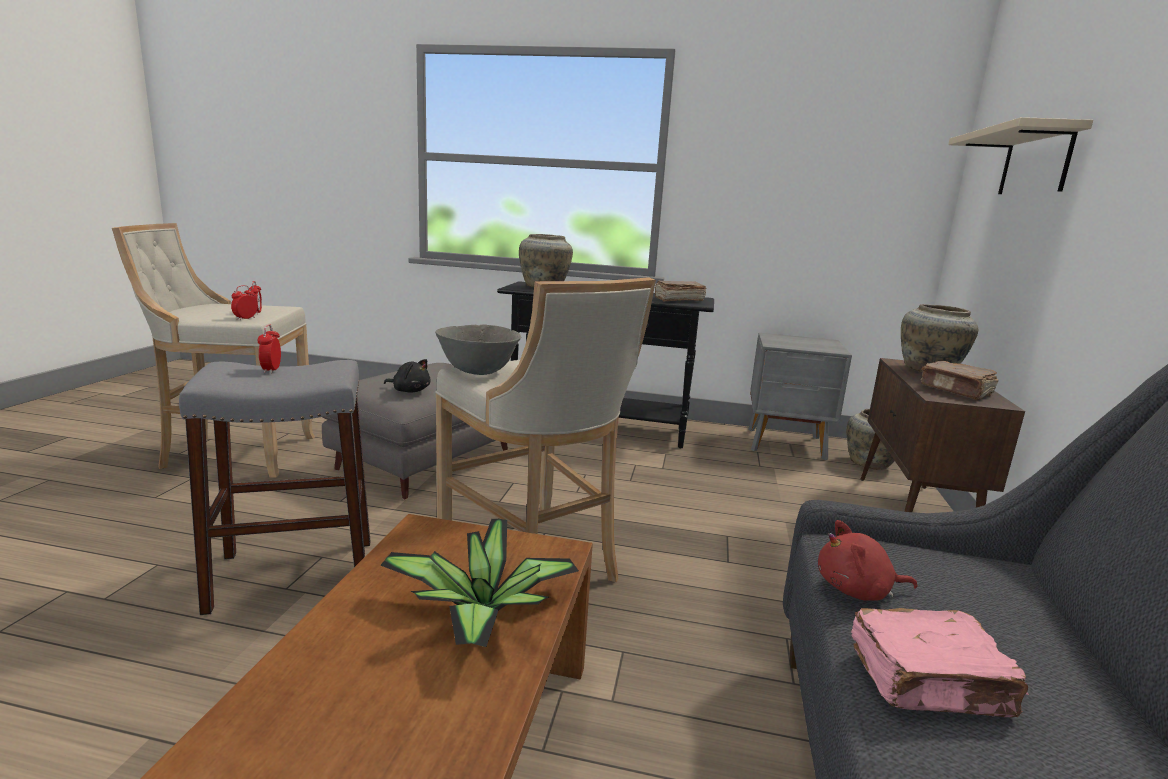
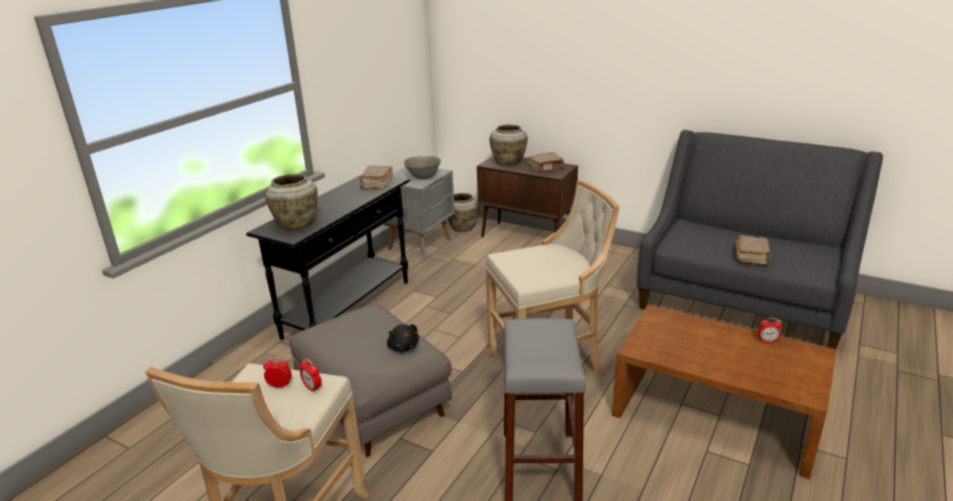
camera: 70 degrees left, 10 degrees up
alarm clock [258,324,281,373] -> alarm clock moved to [758,318,782,343]
potted plant [380,519,579,647] -> none
black plush toy [384,359,430,393] -> black plush toy turned 105 degrees clockwise [387,324,419,352]
grey bowl [435,324,521,375] -> grey bowl moved to [404,156,441,179]
red plush toy [818,520,918,601] -> none
pink book [851,608,1029,717] -> brown book [736,235,771,265]
beige shelf [948,117,1093,194] -> none

